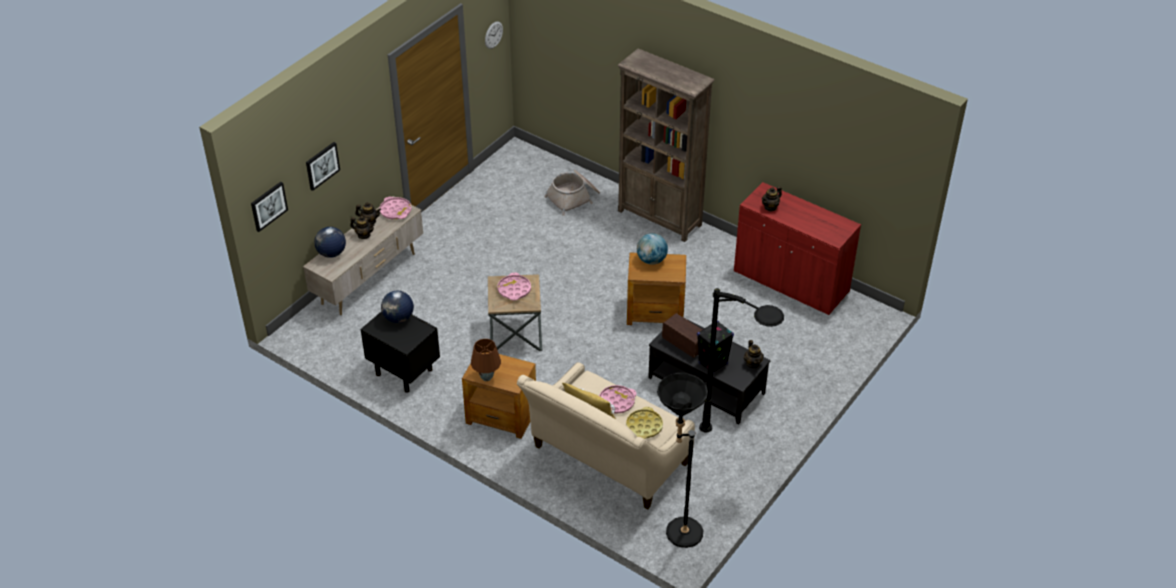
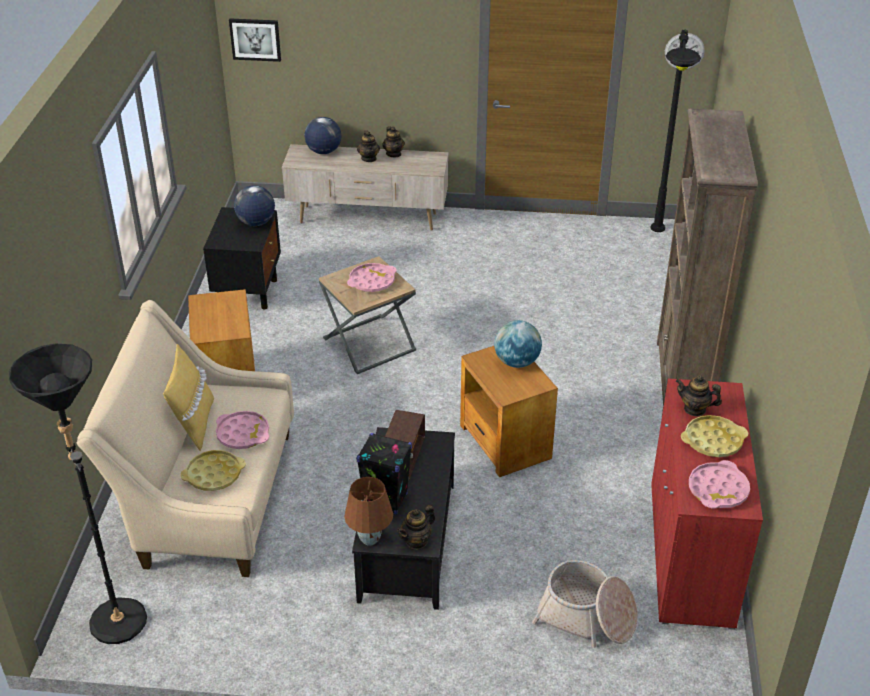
camera: 60 degrees right, 5 degrees down
picture [306,142,340,191] -> none
pink tray [380,197,412,219] -> pink tray moved to [689,460,750,508]
brown table lamp [471,339,501,381] -> brown table lamp moved to [344,477,393,546]
basket [544,170,600,216] -> basket moved to [532,560,638,648]
black floor lamp [699,288,784,433] -> black floor lamp moved to [651,30,701,232]
none -> yellow tray [681,415,748,457]

